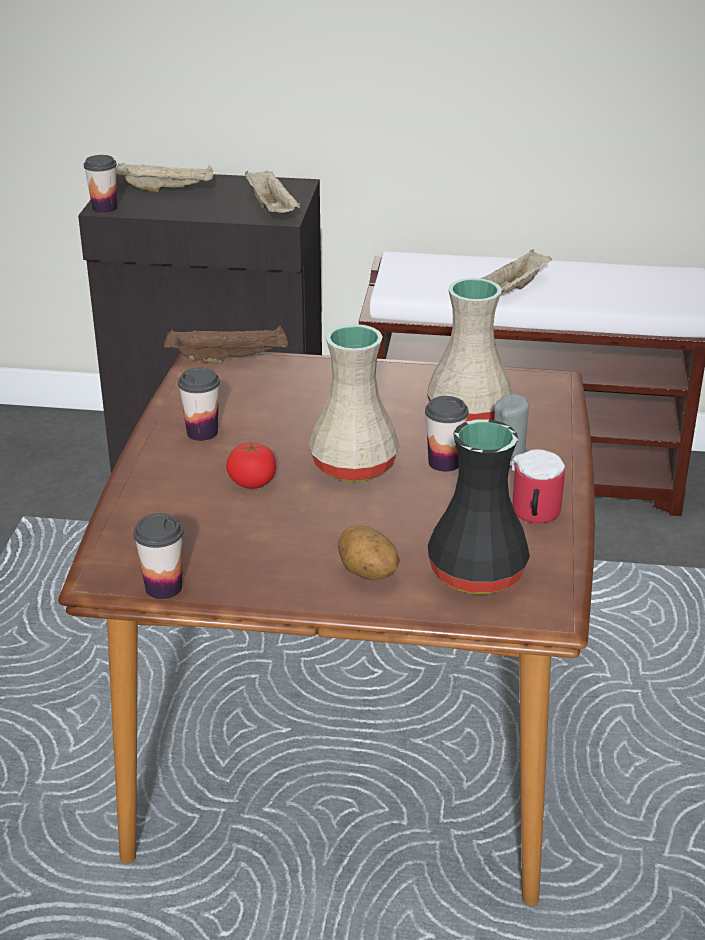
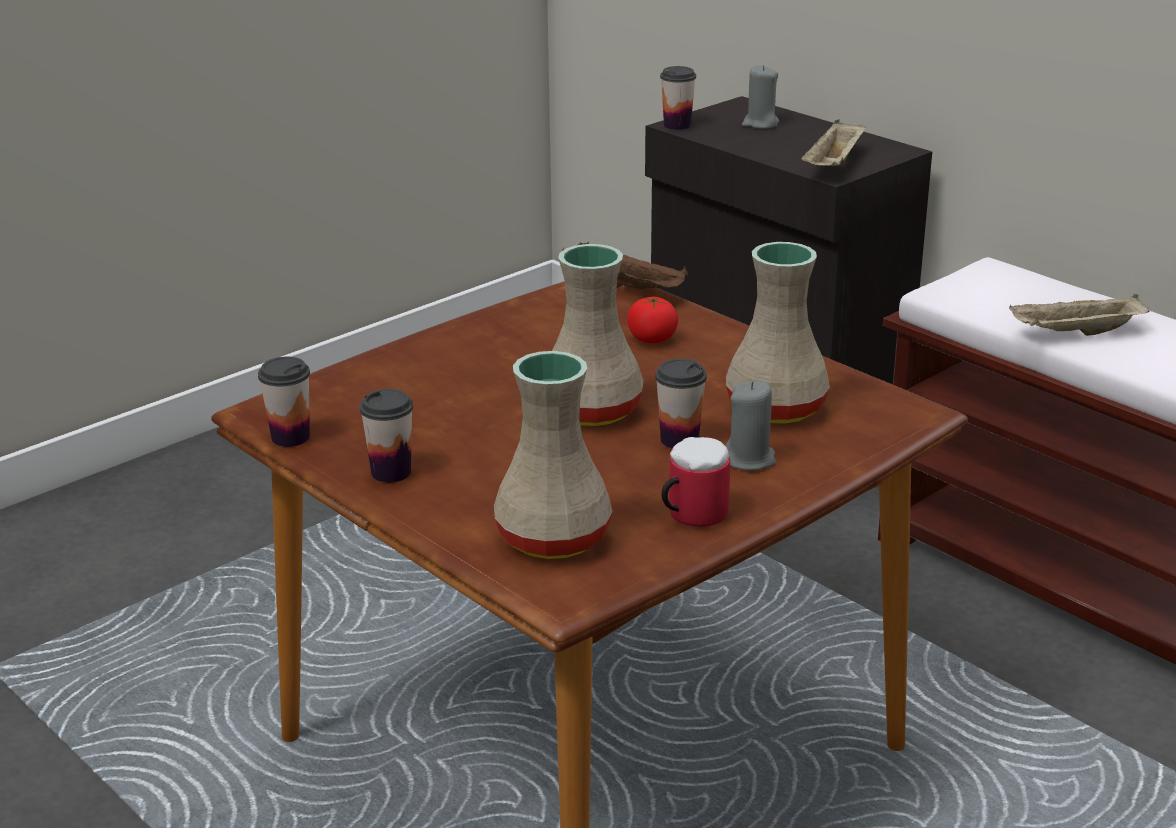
camera: 40 degrees right, 5 degrees down
beige tray [116,162,213,192] -> grey candle [742,65,779,129]
cup [178,367,220,441] -> cup moved to [360,389,413,483]
tomato [226,442,276,489] -> tomato moved to [627,297,679,343]
potato [338,526,400,580] -> none
black vase [428,419,530,595] -> beige vase [494,351,612,559]

